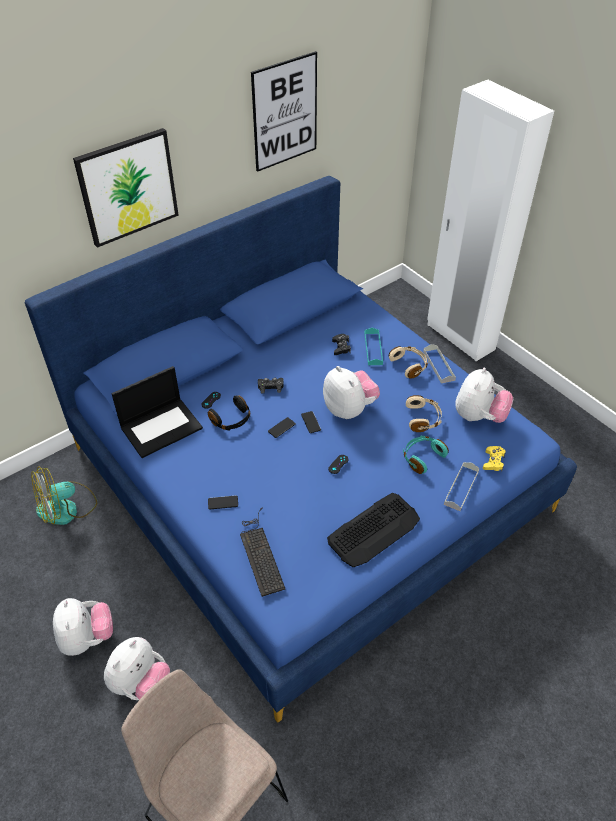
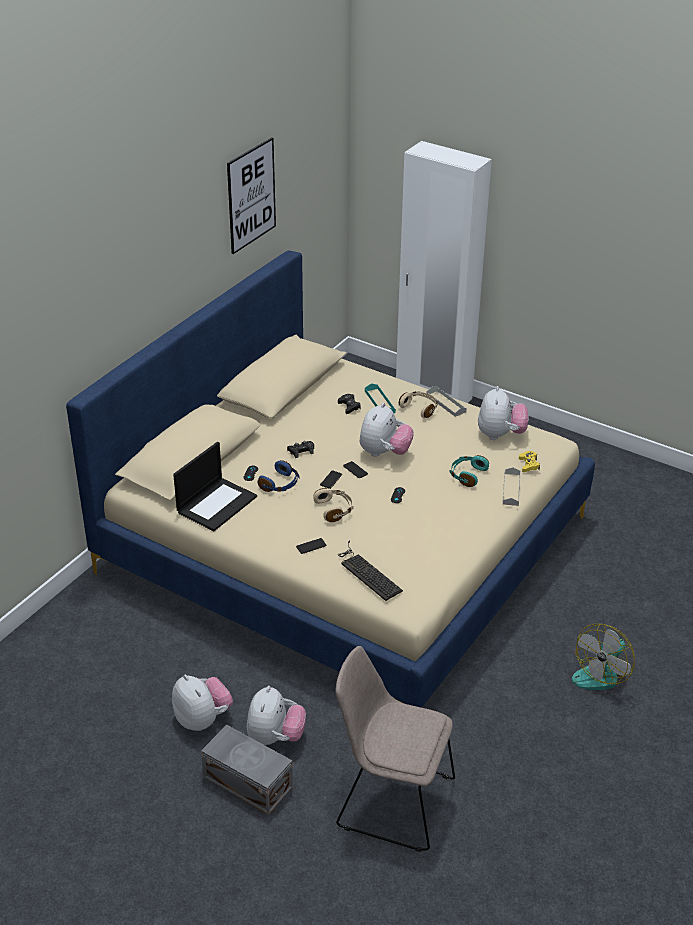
camera: 20 degrees left, 10 degrees down
blue bed [25,176,577,722] -> beige bed [66,251,595,708]
fan [31,466,97,525] -> fan moved to [572,624,635,690]
picture [73,128,179,248] -> none
black headphones [208,395,250,430] -> blue headphones [258,460,300,492]
plush toy [323,366,380,419] -> plush toy turned 75 degrees clockwise [360,403,414,457]
keyboard [327,493,420,567] -> none
beige headphones [406,395,442,432] -> beige headphones moved to [313,488,354,522]
none -> grey storage box [201,725,293,815]

